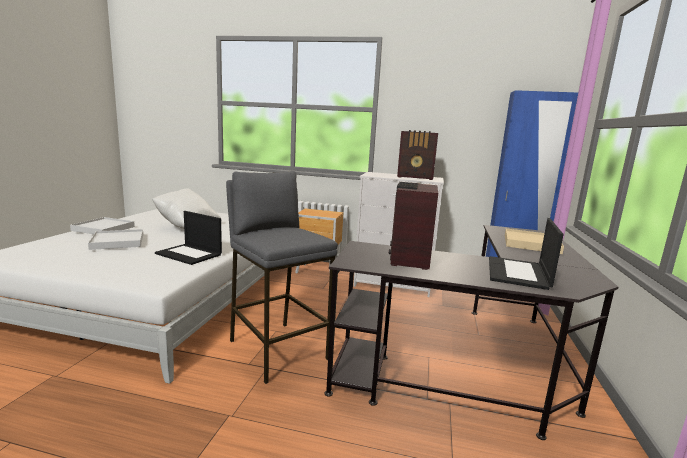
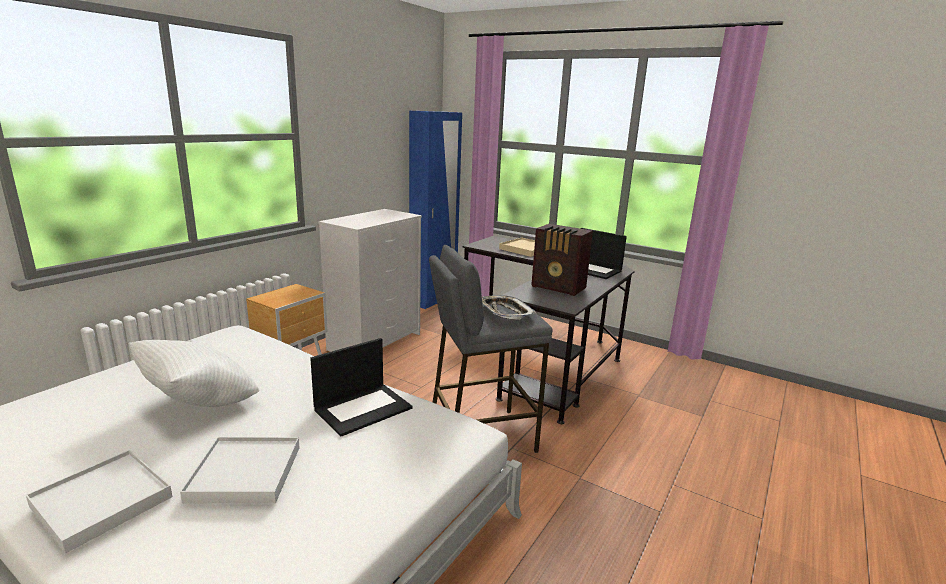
camera: 70 degrees left, 5 degrees up
radio [397,130,438,180] -> none
none -> tray [482,295,536,320]

